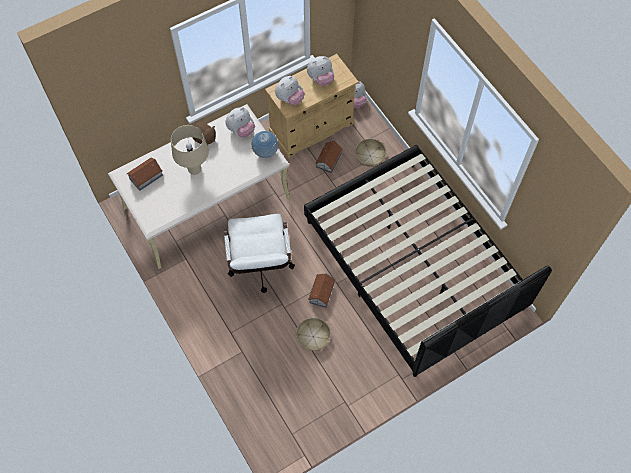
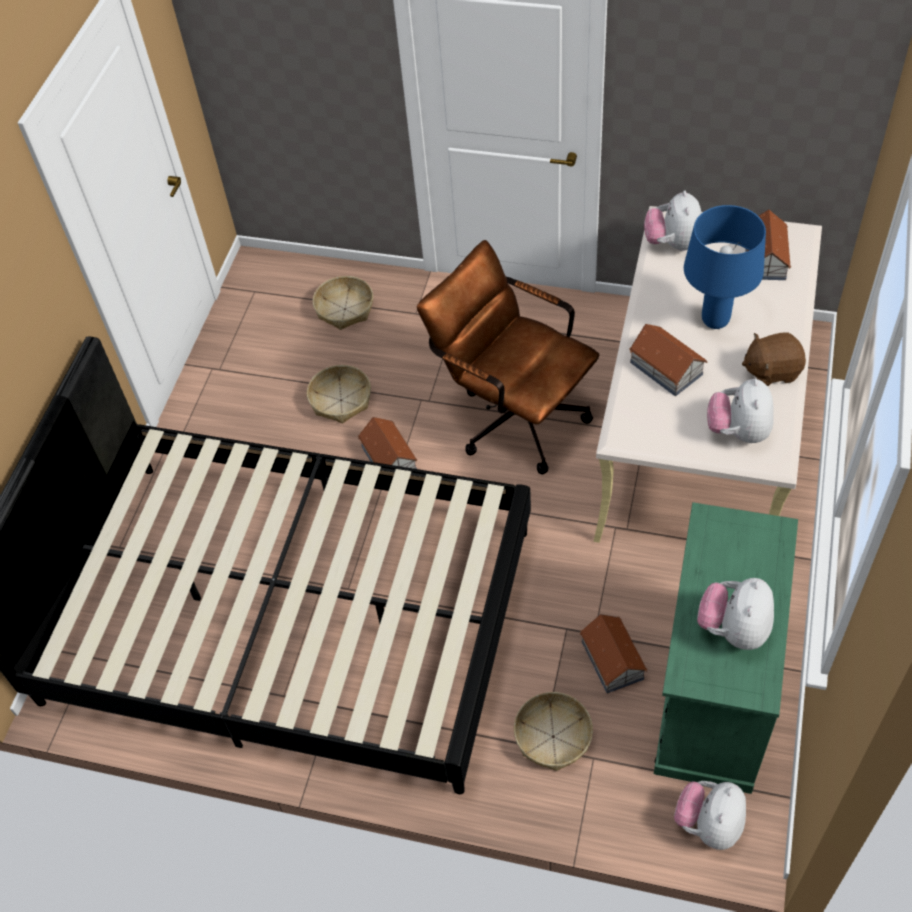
camera: 140 degrees right, 10 degrees down
beige table lamp [171,125,209,175] -> blue table lamp [684,205,766,329]
white office chair [224,214,295,293] -> brown office chair [417,240,599,474]
globe [251,131,278,158] -> none
beige cabinet [265,54,359,158] -> green cabinet [654,502,798,794]
plush toy [275,76,305,105] -> plush toy moved to [644,190,701,251]
none -> basket [313,276,373,330]
none -> toy house [629,324,707,396]

